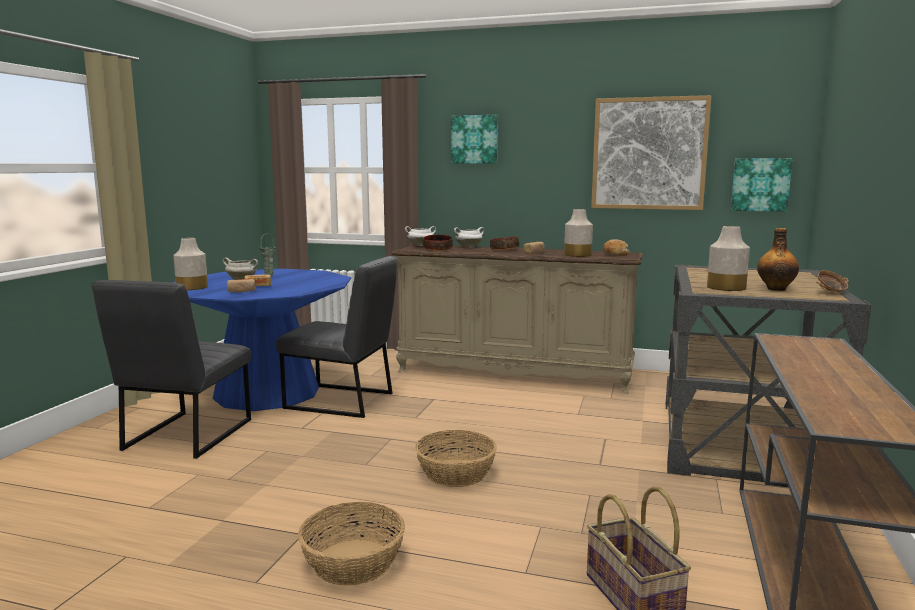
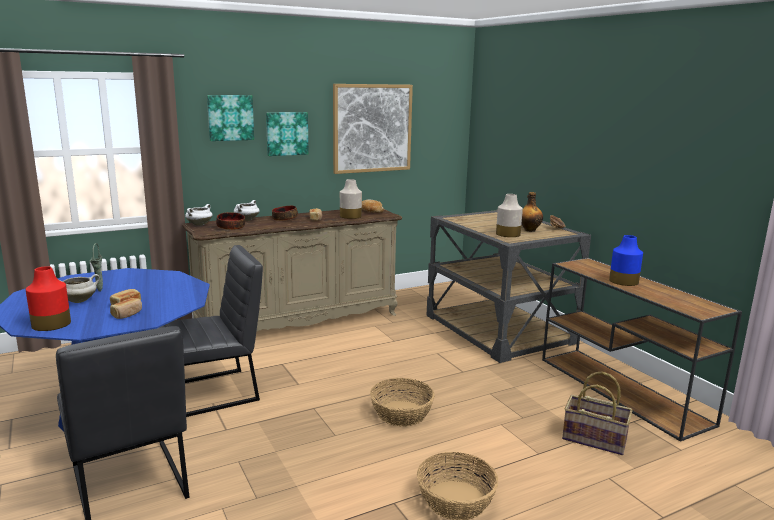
camera: 45 degrees left, 5 degrees up
beige vase [173,238,208,290] -> red vase [26,266,71,331]
picture [731,158,792,212] -> picture moved to [266,112,309,156]
none -> blue vase [609,235,643,286]

